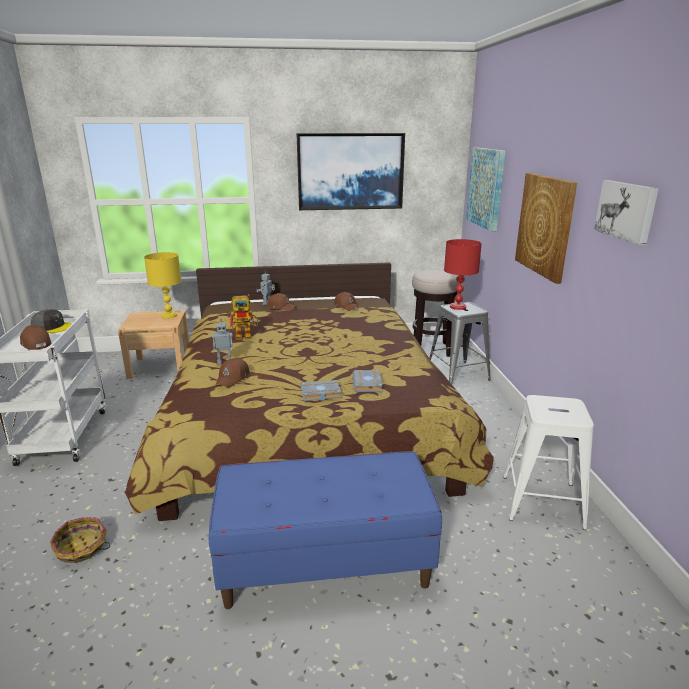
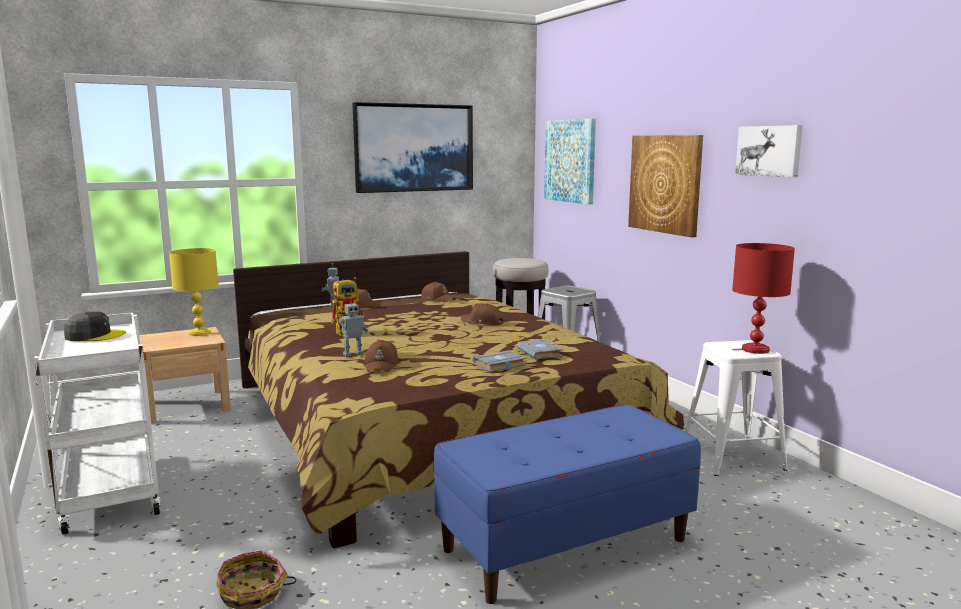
camera: 20 degrees left, 10 degrees down
brown cap [20,325,51,350] -> brown cap moved to [461,303,504,325]
red table lamp [444,239,482,310] -> red table lamp moved to [732,243,795,354]

